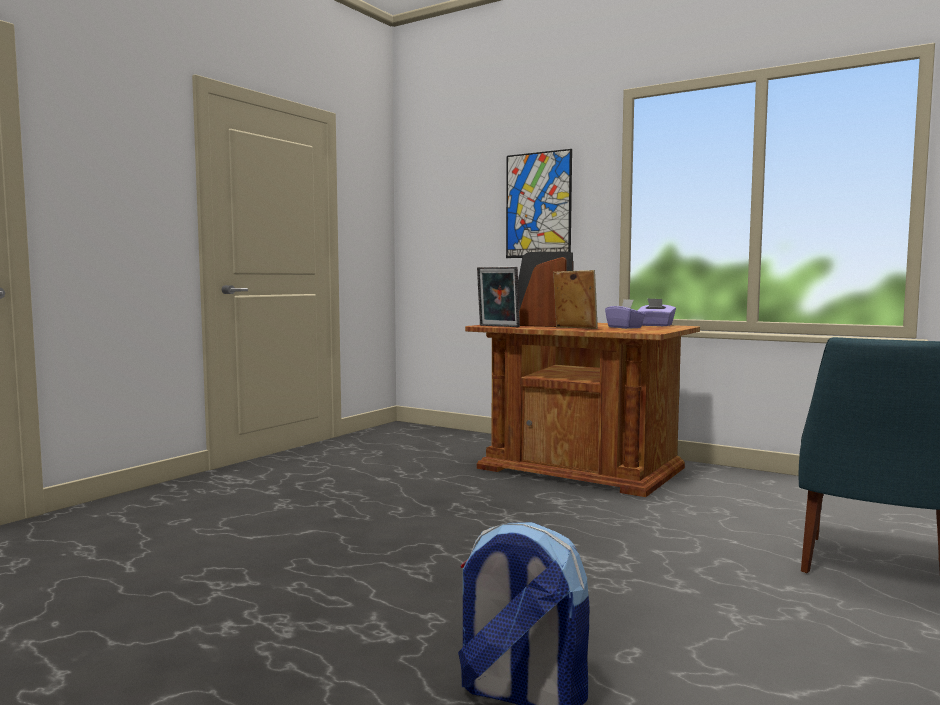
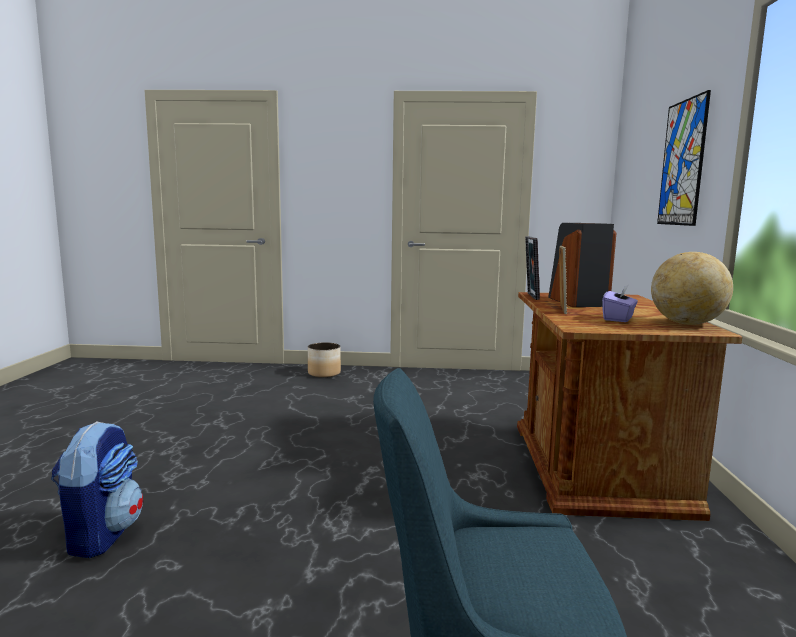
camera: 60 degrees right, 5 degrees up
purple tissue box [637,298,676,326] -> globe [651,252,733,325]
none -> planter [308,342,341,378]

